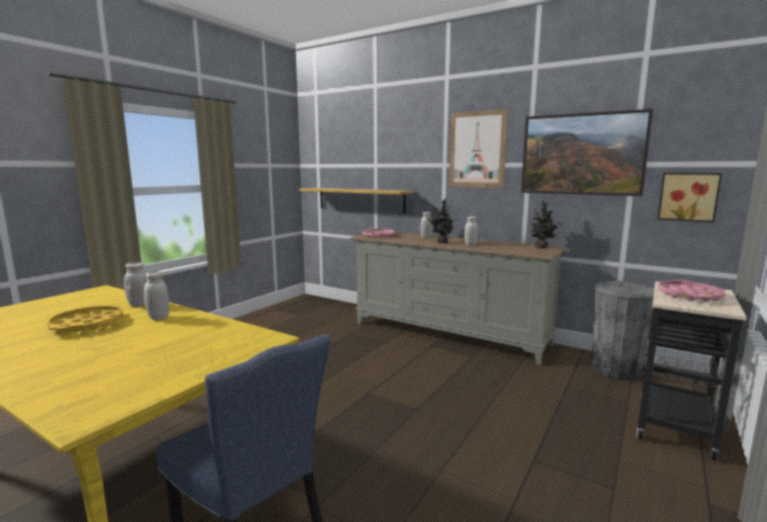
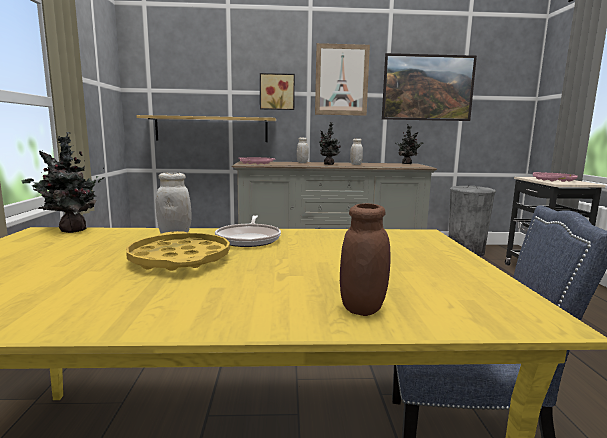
camera: 35 degrees left, 0 degrees up
white jar [144,271,170,320] -> frying pan [215,215,281,247]
picture [657,173,722,223] -> picture moved to [260,73,295,110]
none -> potted plant [21,132,104,233]
none -> brown jar [340,203,391,316]

